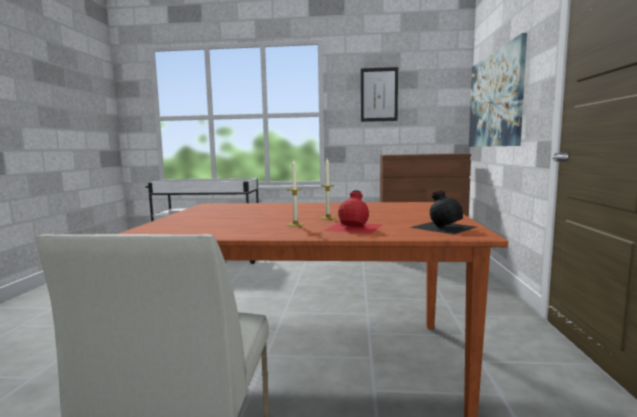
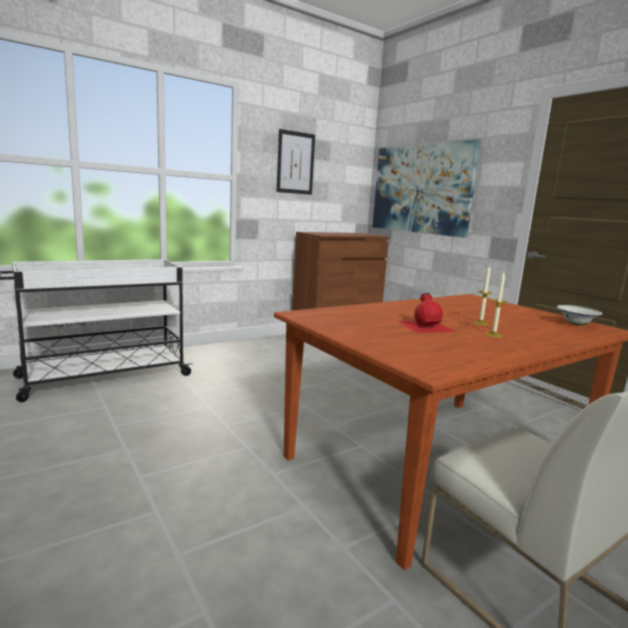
camera: 40 degrees left, 5 degrees up
red bottle [324,190,382,234] -> red bottle moved to [397,293,456,333]
black bottle [409,189,476,234] -> white bowl [557,305,603,325]

